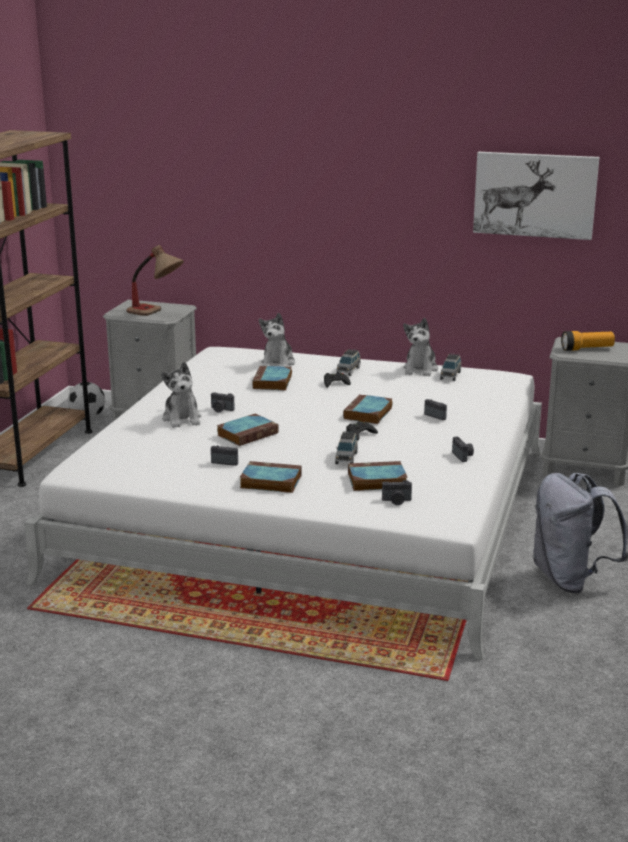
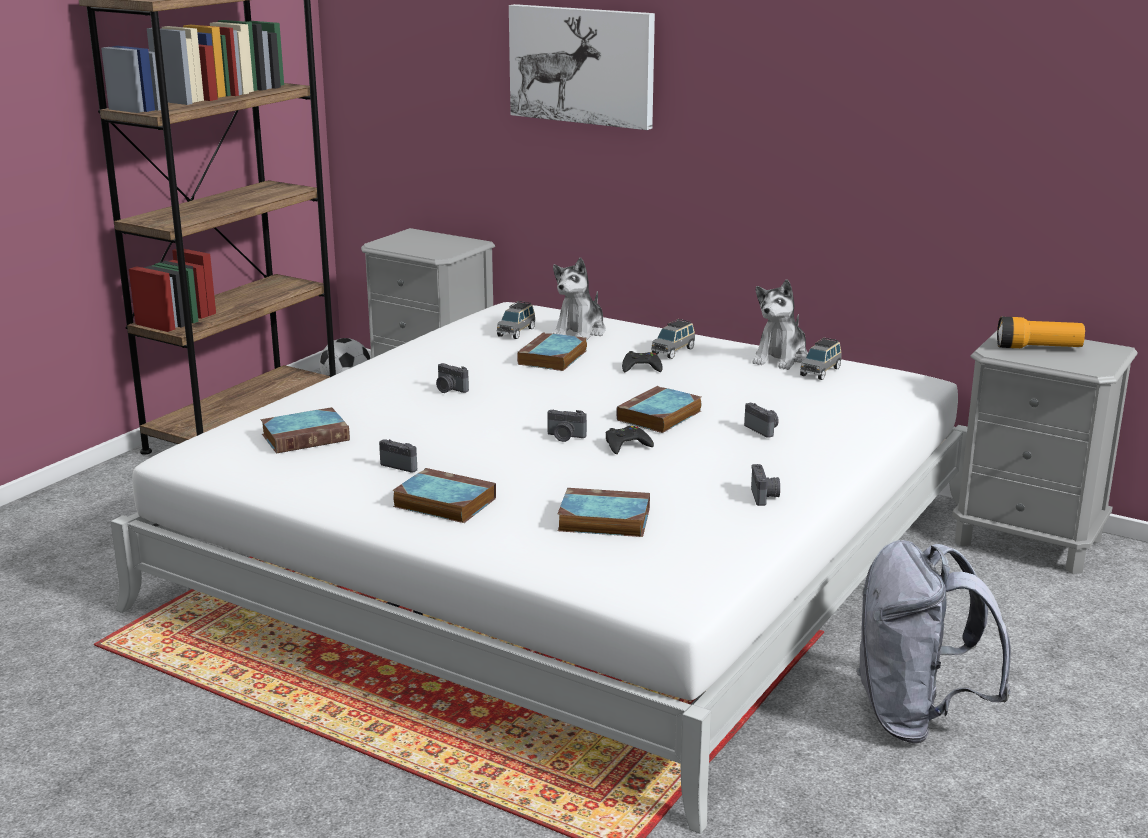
camera: 15 degrees right, 0 degrees up
table lamp [126,245,184,316] -> none
plush toy [161,362,201,428] -> none
book [217,414,279,446] -> book moved to [260,407,350,454]
grey toy car [335,431,358,464] -> grey toy car moved to [497,301,535,339]
camera [382,480,412,505] -> camera moved to [547,410,587,442]
picture [473,152,599,240] -> picture moved to [509,4,655,130]

